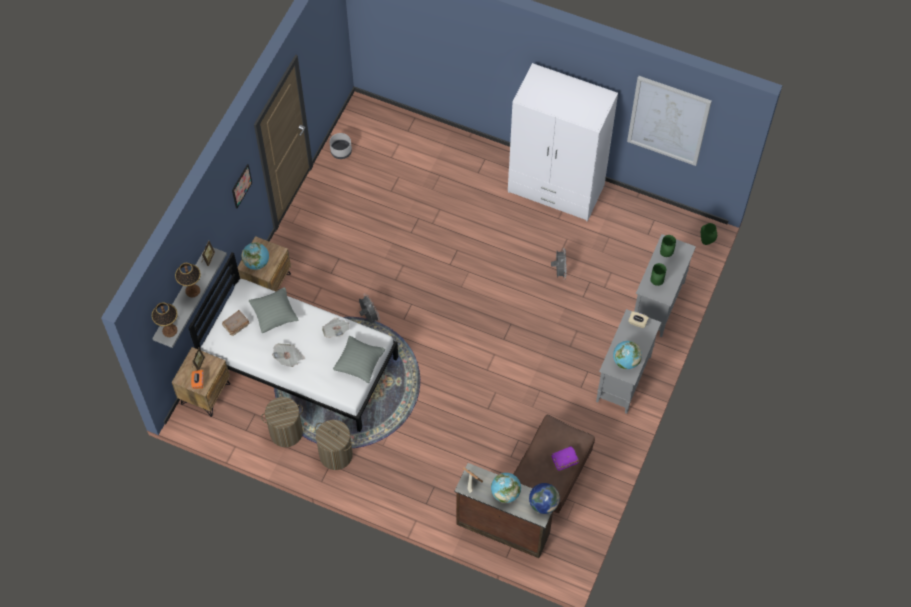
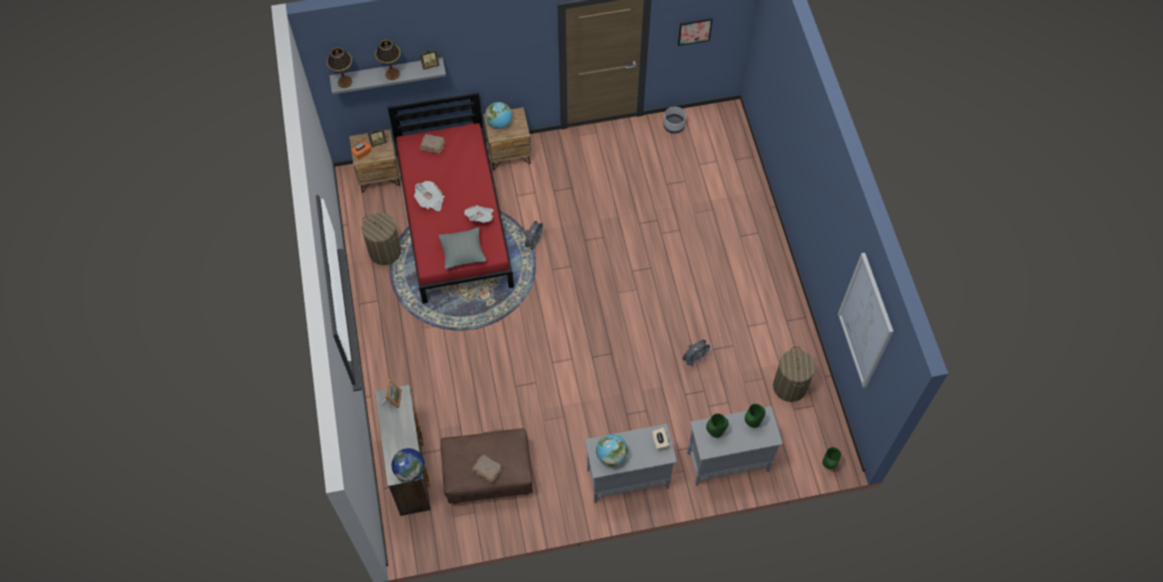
camera: 55 degrees right, 0 degrees up
white bed [188,252,398,432] -> red bed [388,92,514,304]
picture [232,164,252,208] -> picture moved to [678,18,713,46]
grey pillow [249,287,298,333] -> none
laundry basket [315,420,353,470] -> laundry basket moved to [773,346,815,402]
globe [491,473,521,503] -> none
white wardrobe [508,63,618,222] -> none
purple book [551,446,579,471] -> brown book [472,454,503,483]

